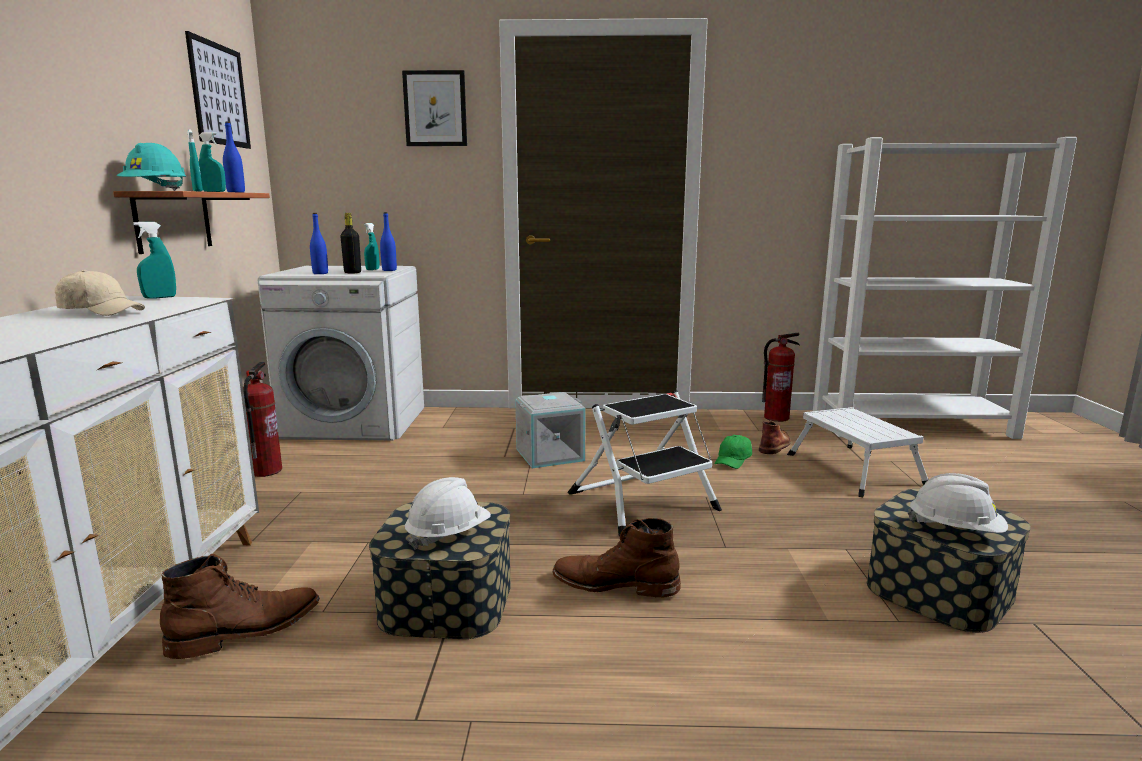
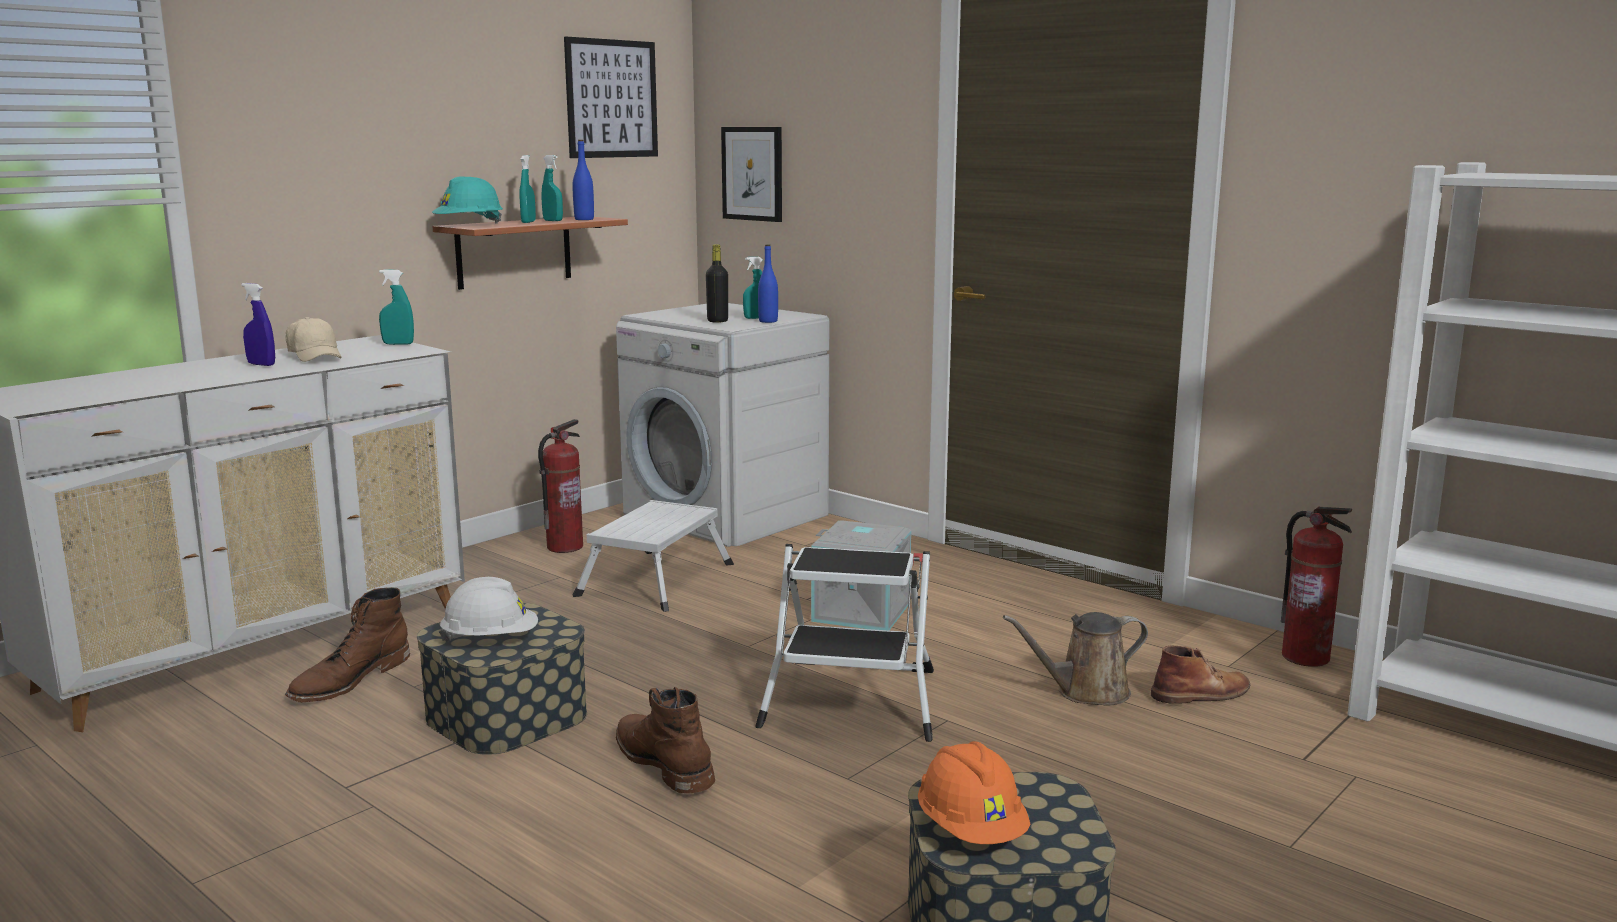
camera: 40 degrees right, 0 degrees up
brown boot [160,554,320,659] -> brown boot turned 120 degrees clockwise [285,587,410,703]
blue bottle [310,213,328,274] -> none
picture [402,70,467,146] -> picture moved to [721,127,782,222]
green cap [715,435,752,469] -> brown watering can [1003,612,1148,706]
white step ladder [787,407,929,497] -> white step ladder moved to [572,500,734,612]
white hard hat [908,473,1008,533] -> orange hard hat [918,741,1030,844]
none -> blue spray bottle [241,283,275,366]

